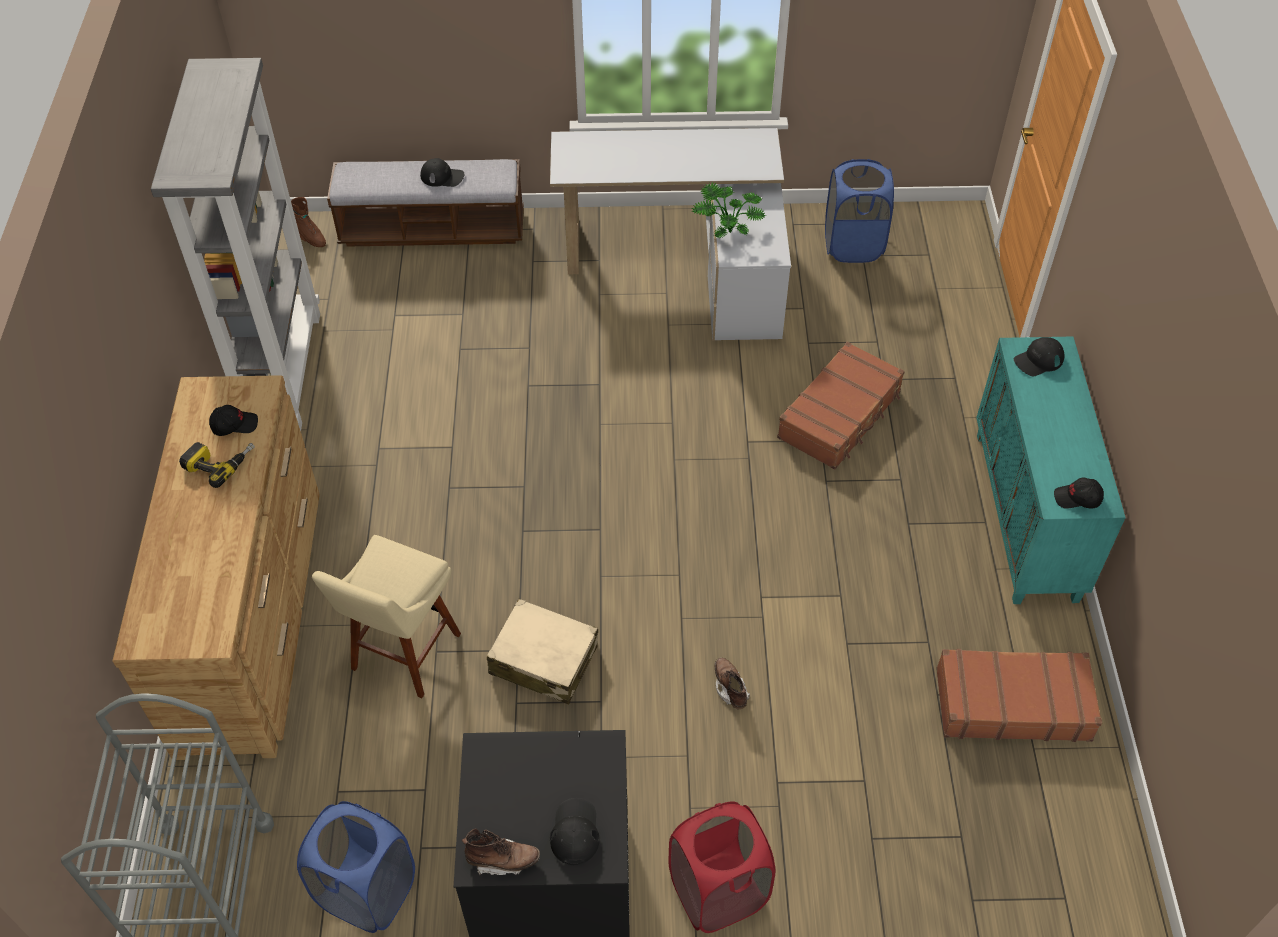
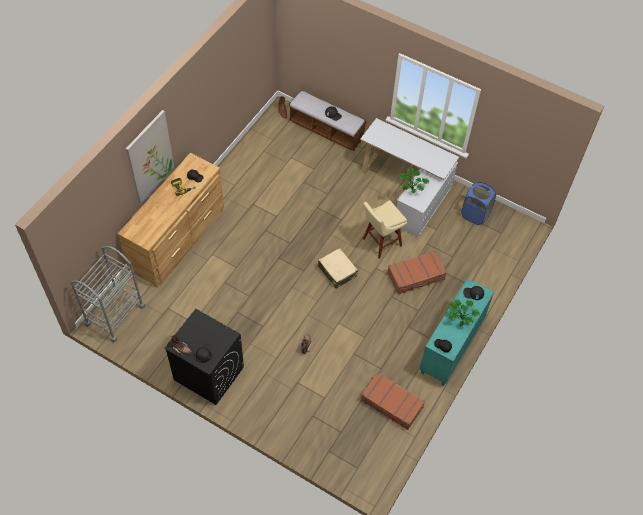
camera: 30 degrees right, 5 degrees up
grey bookcase [151,58,320,431] -> none
blue laundry basket [297,801,415,933] -> none
beige stool [312,535,461,698] -> beige stool moved to [363,200,407,259]
beige suitcase [487,599,598,704] -> beige suitcase moved to [318,248,358,289]
red laundry basket [668,801,775,933] -> none
none -> picture [126,110,174,203]
none -> potted plant [448,299,480,327]

